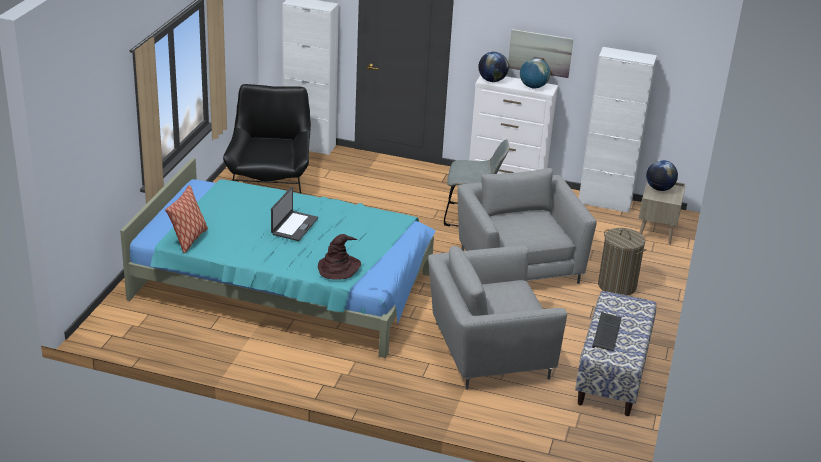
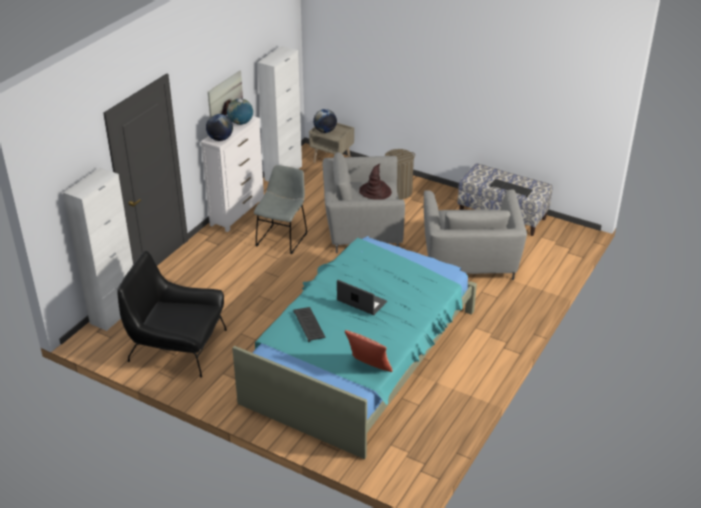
camera: 75 degrees left, 5 degrees up
brown hat [318,234,361,280] -> brown hat moved to [359,164,392,200]
none -> keyboard [294,307,326,342]

